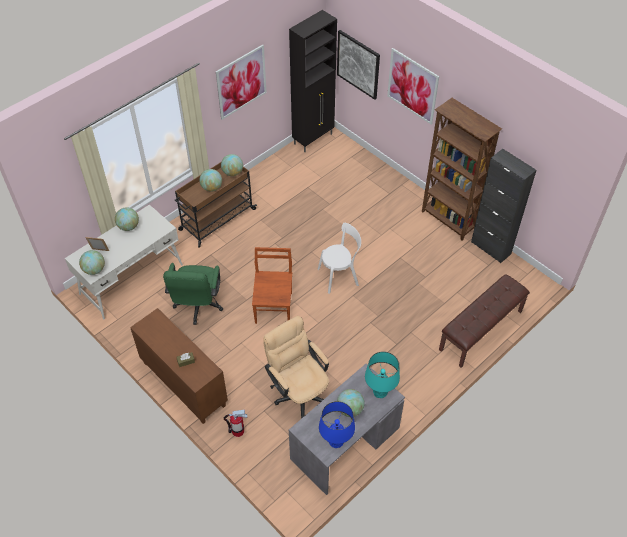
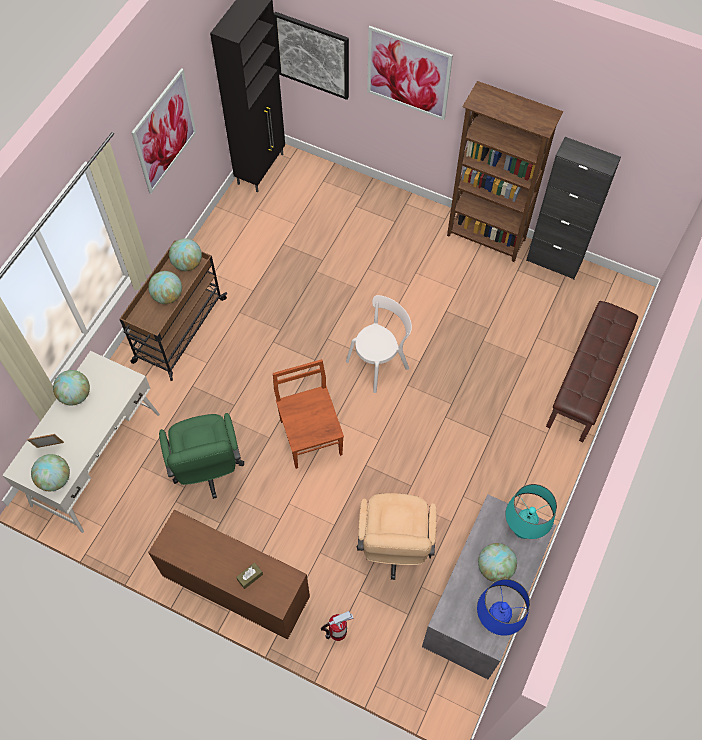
camera: 20 degrees left, 10 degrees up
beige office chair [263,316,329,419] -> beige office chair turned 120 degrees counterclockwise [357,493,437,580]

